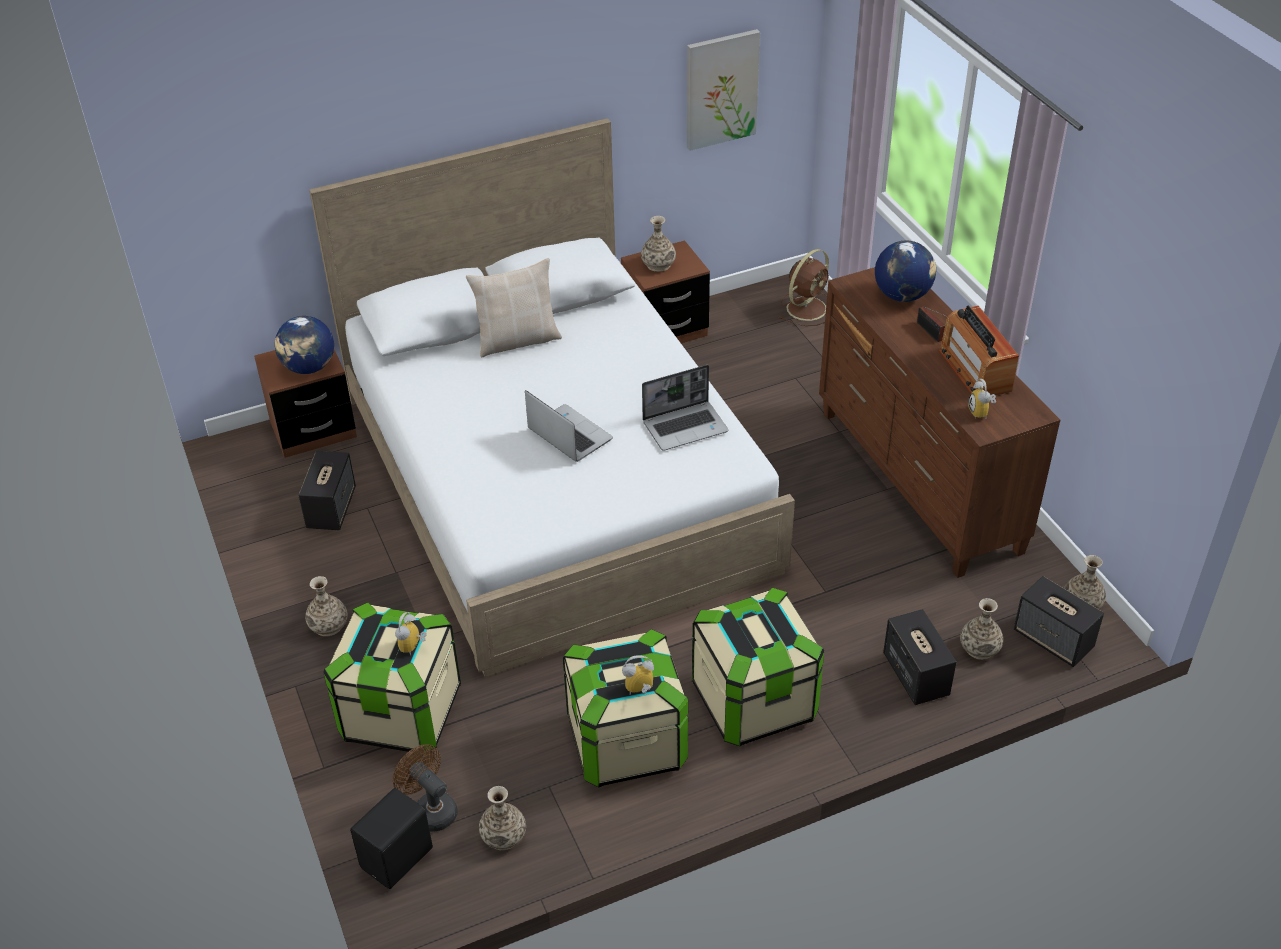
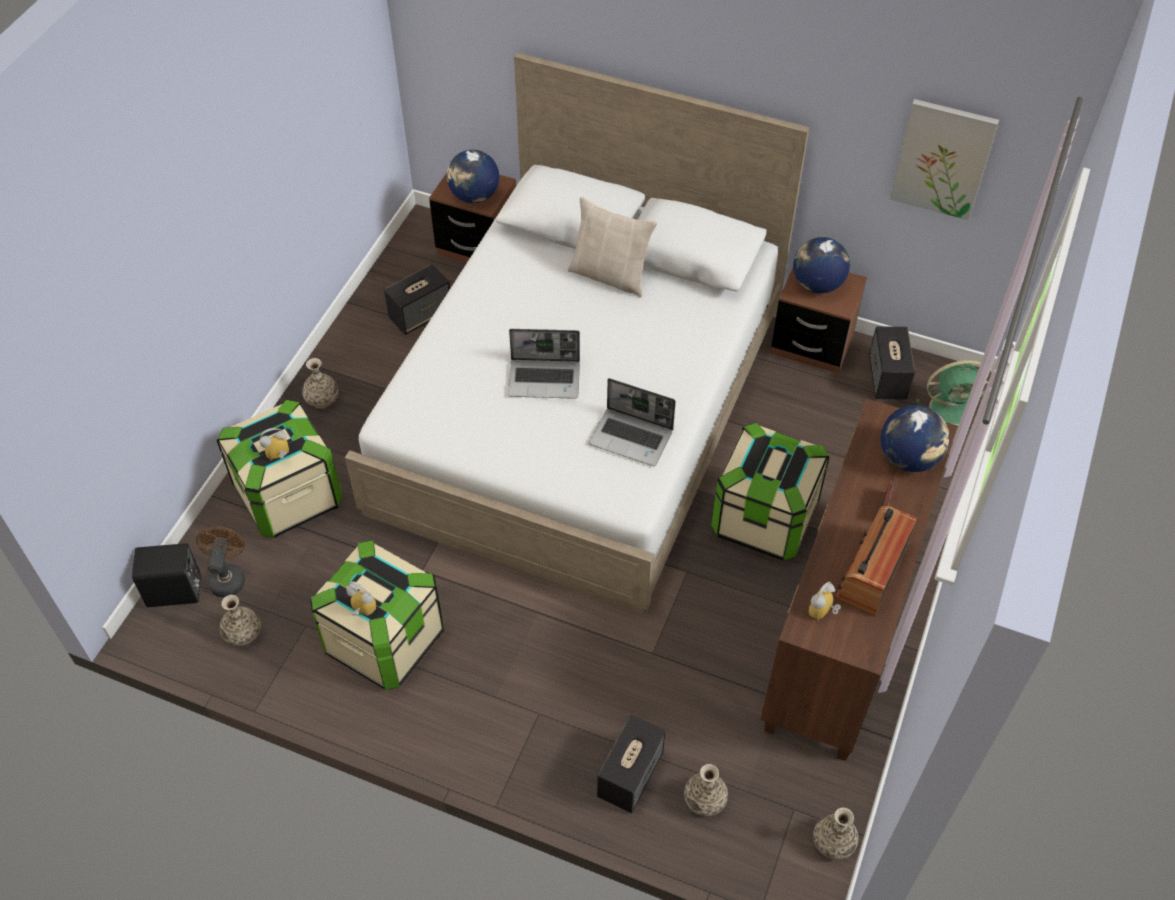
camera: 45 degrees right, 10 degrees up
laptop [525,390,613,462] -> laptop turned 90 degrees clockwise [508,329,580,399]
vase [641,216,676,272] -> globe [793,237,850,293]
storage box [692,588,824,746] -> storage box moved to [711,423,830,561]
brown fan [779,249,829,326] -> green fan [916,360,992,433]
speaker [1013,576,1104,667] -> speaker moved to [869,326,915,400]

